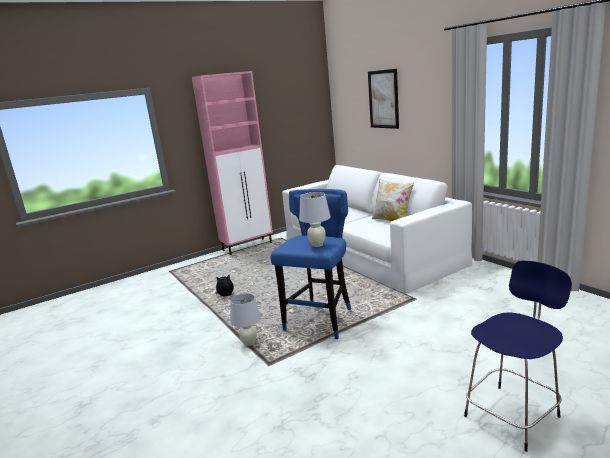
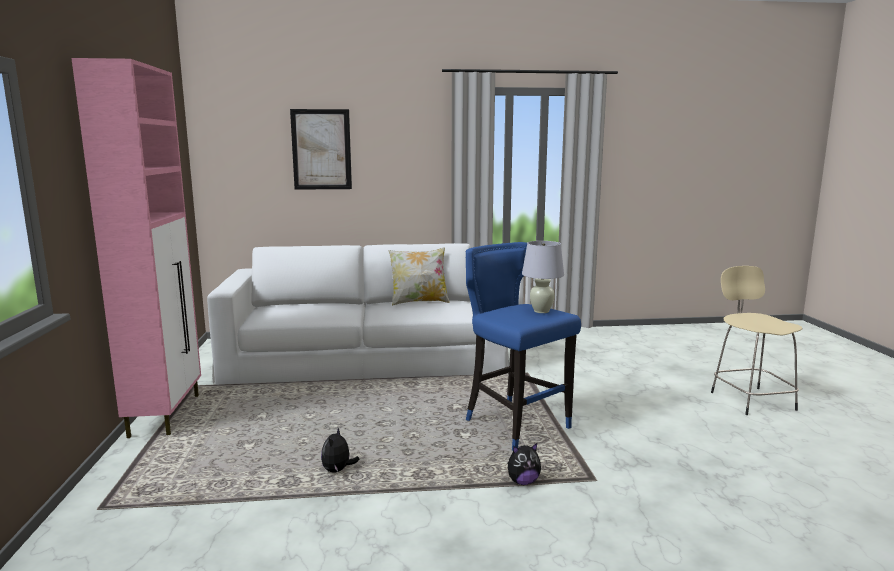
camera: 65 degrees left, 5 degrees down
white table lamp [230,293,261,346] -> plush toy [507,443,541,485]
blue stool [464,261,572,452] -> beige stool [711,266,803,415]

